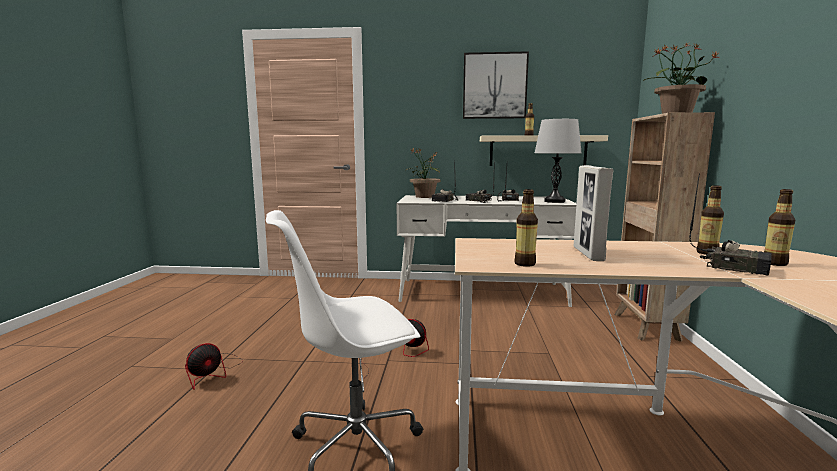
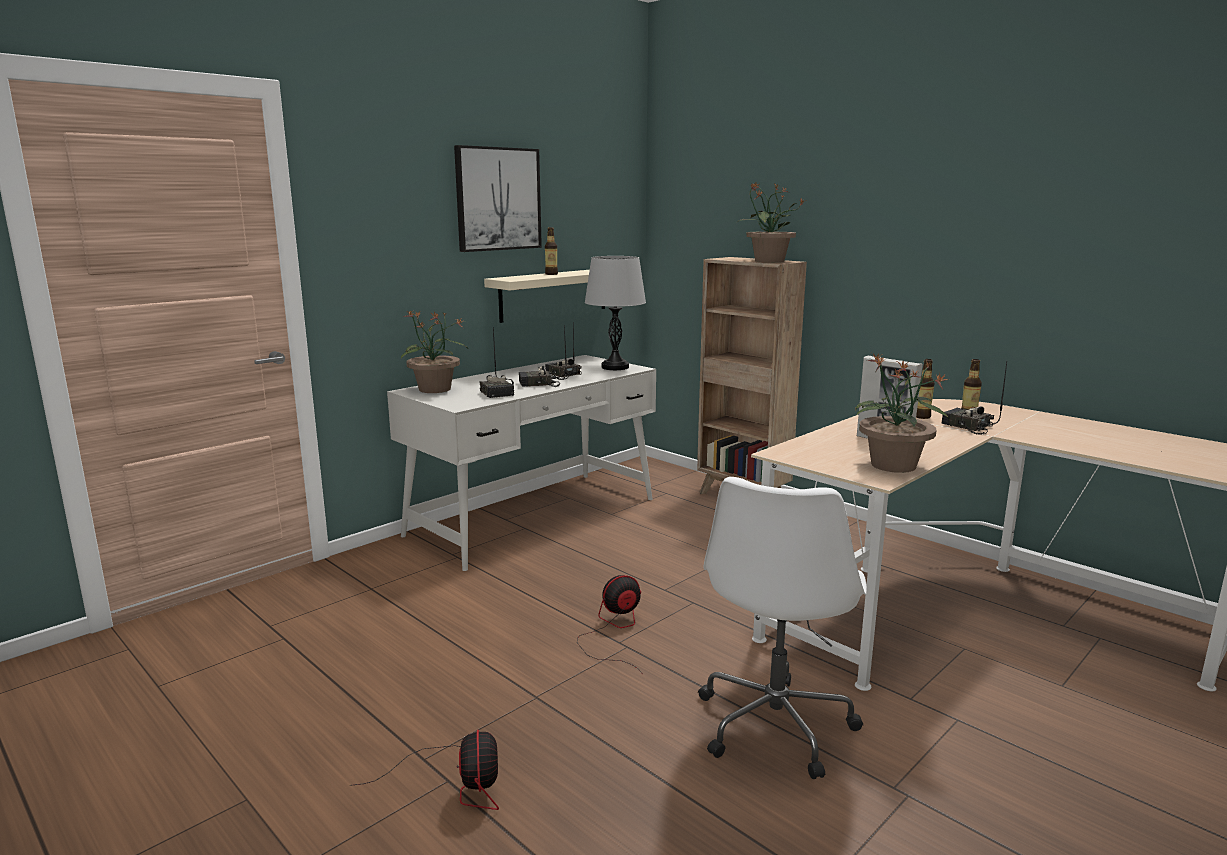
camera: 50 degrees left, 5 degrees up
bottle [514,189,538,267] -> potted plant [856,353,950,473]
radio [689,173,772,276] -> radio turned 120 degrees counterclockwise [942,361,1007,435]

